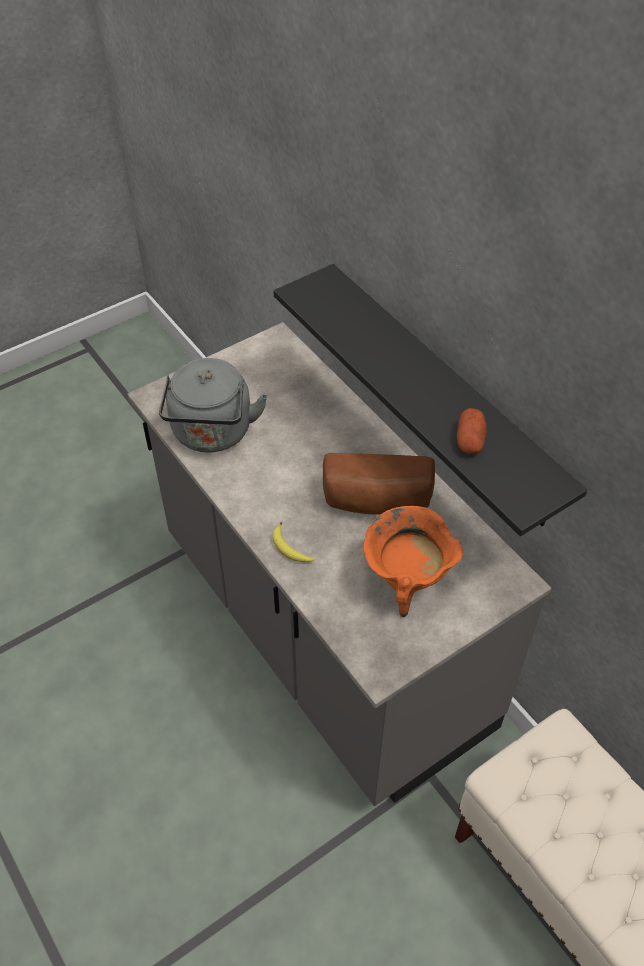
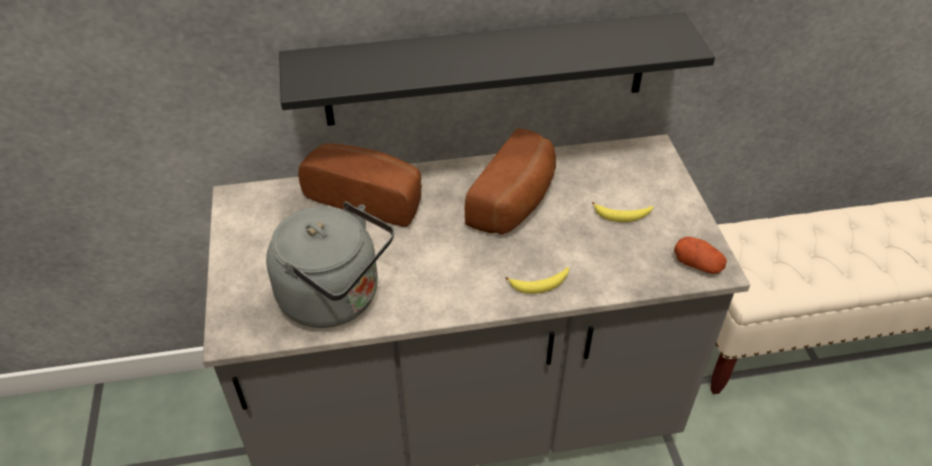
camera: 65 degrees left, 5 degrees down
orange cooking pot [363,506,463,617] -> banana [592,202,653,222]
potato [457,408,487,454] -> potato moved to [674,237,727,274]
none -> bread [298,143,422,227]

